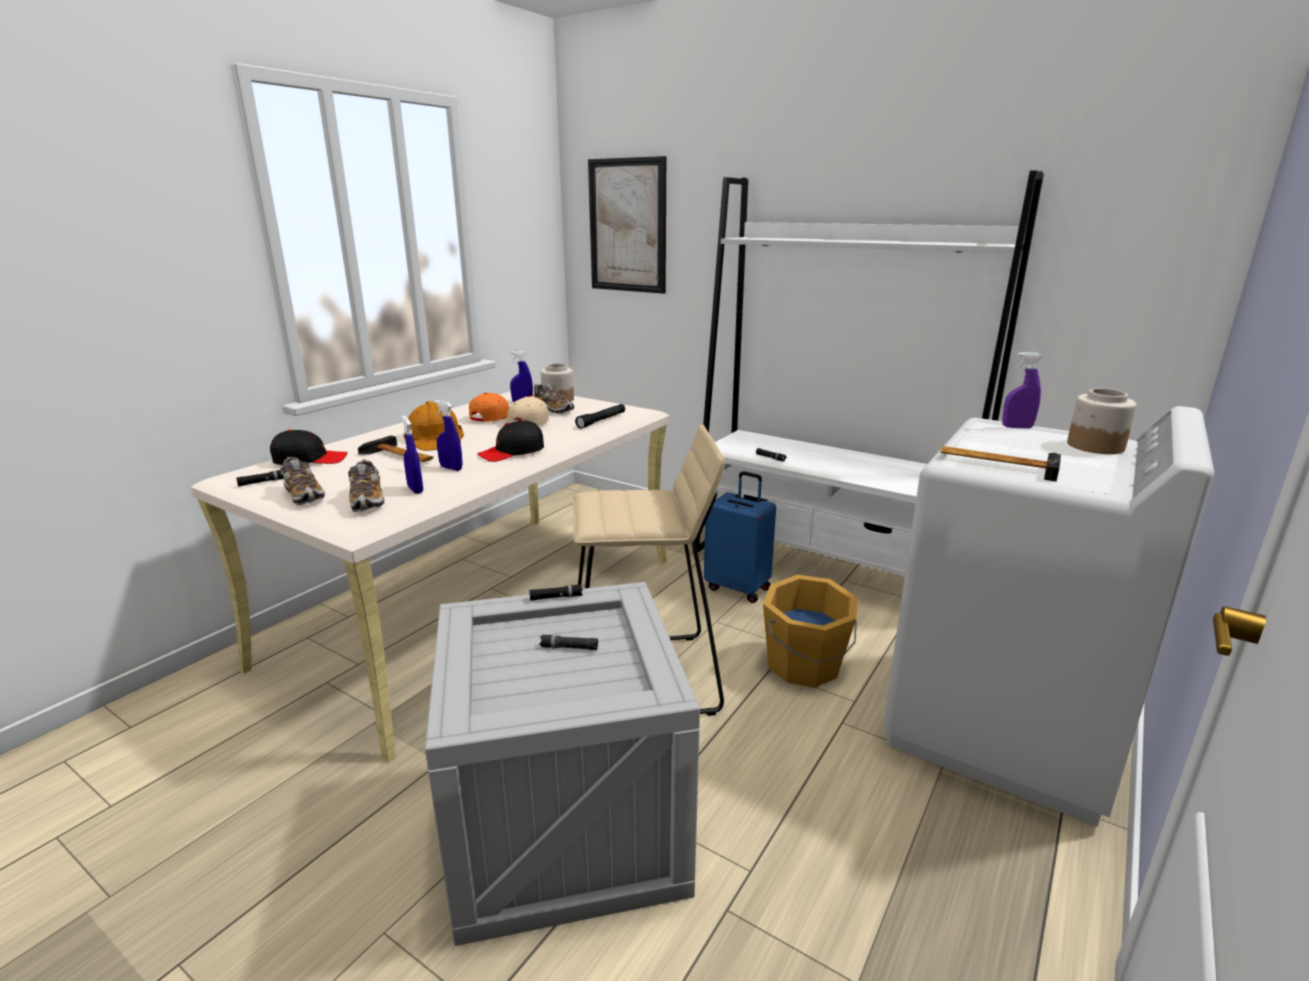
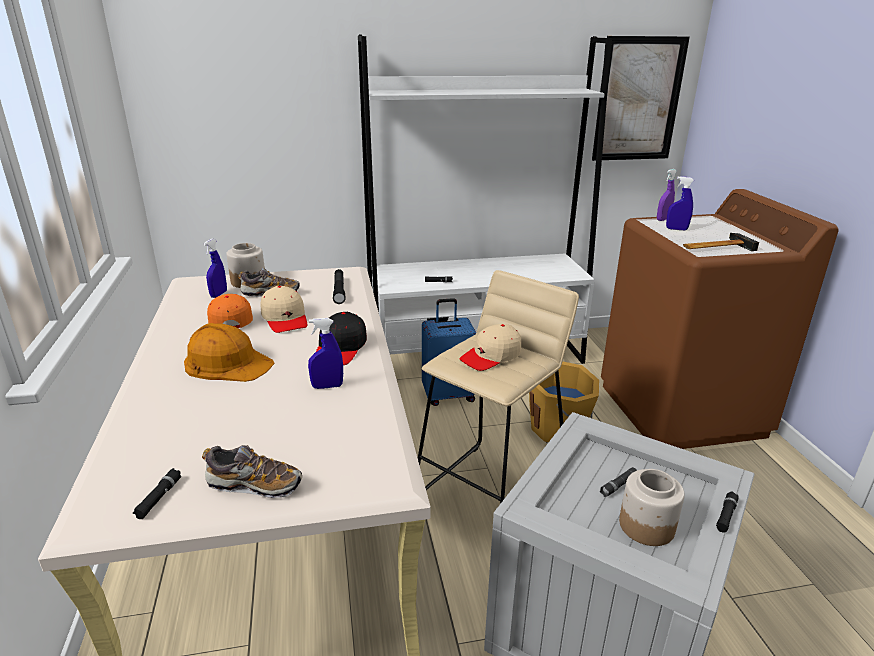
camera: 45 degrees left, 5 degrees up
black cap [270,430,347,465] -> none
shoe [348,460,385,512] -> none
hammer [358,435,434,462] -> none
blue spray bottle [401,416,423,494] -> blue spray bottle moved to [666,176,694,230]
black flashlight [529,584,583,601] -> black flashlight moved to [716,491,739,533]
picture [588,156,666,294] -> picture moved to [592,36,690,161]
white washing machine [883,406,1214,827] -> brown washing machine [601,189,839,449]
jar [1067,389,1137,454] -> jar moved to [619,469,685,546]
none -> beige cap [459,324,521,371]

